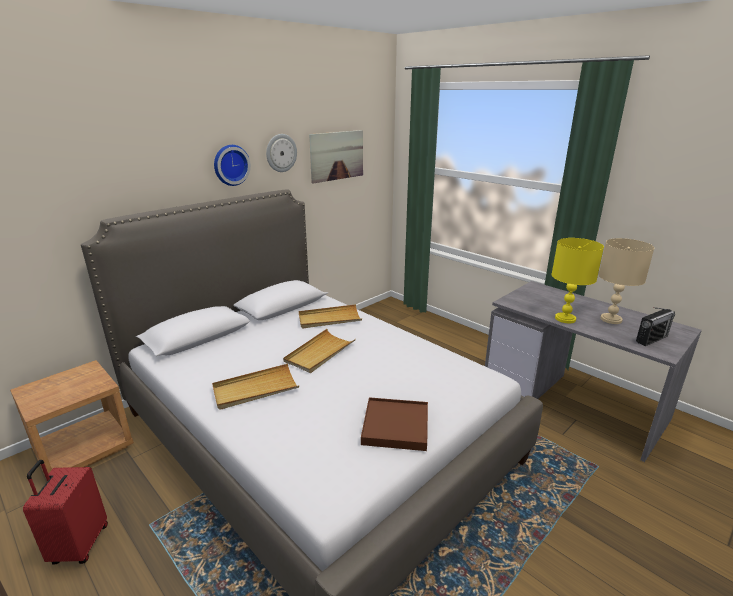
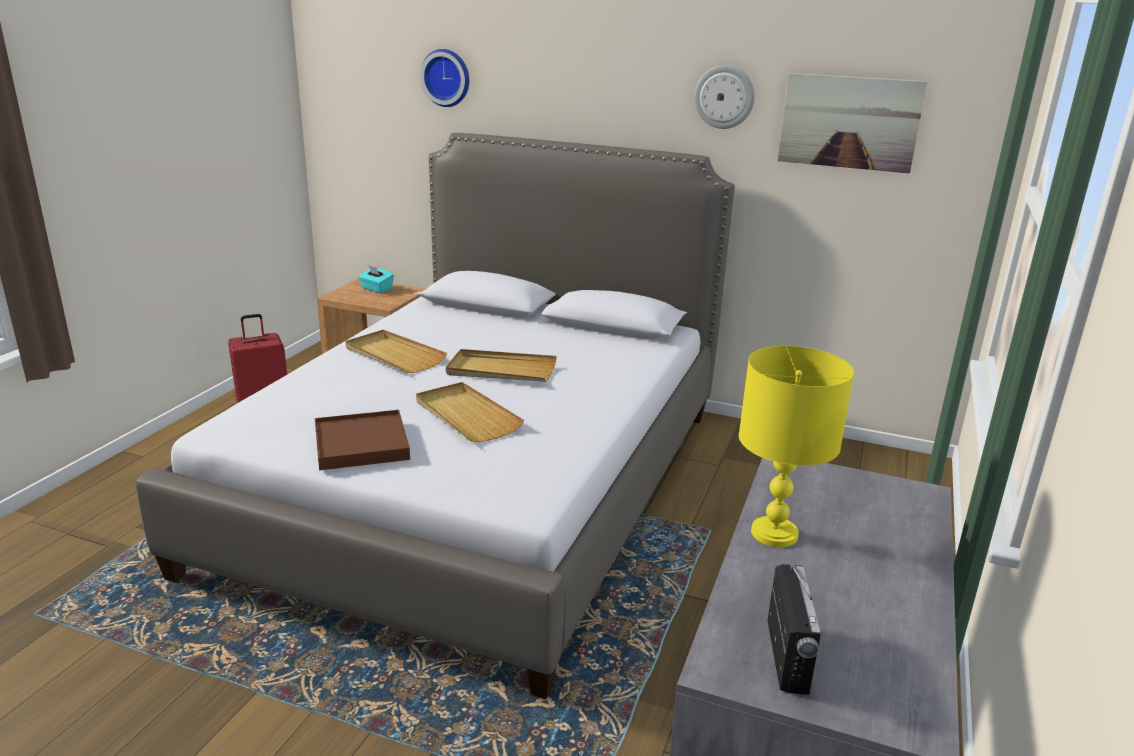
camera: 65 degrees right, 0 degrees up
wall clock [214,145,251,186] -> wall clock moved to [420,49,469,107]
beige tray [299,304,362,328] -> beige tray moved to [416,382,524,443]
beige table lamp [598,238,654,324] -> none
radio [636,307,675,346] -> radio turned 120 degrees counterclockwise [767,564,821,695]
none -> turquoise tissue box [358,265,394,293]

